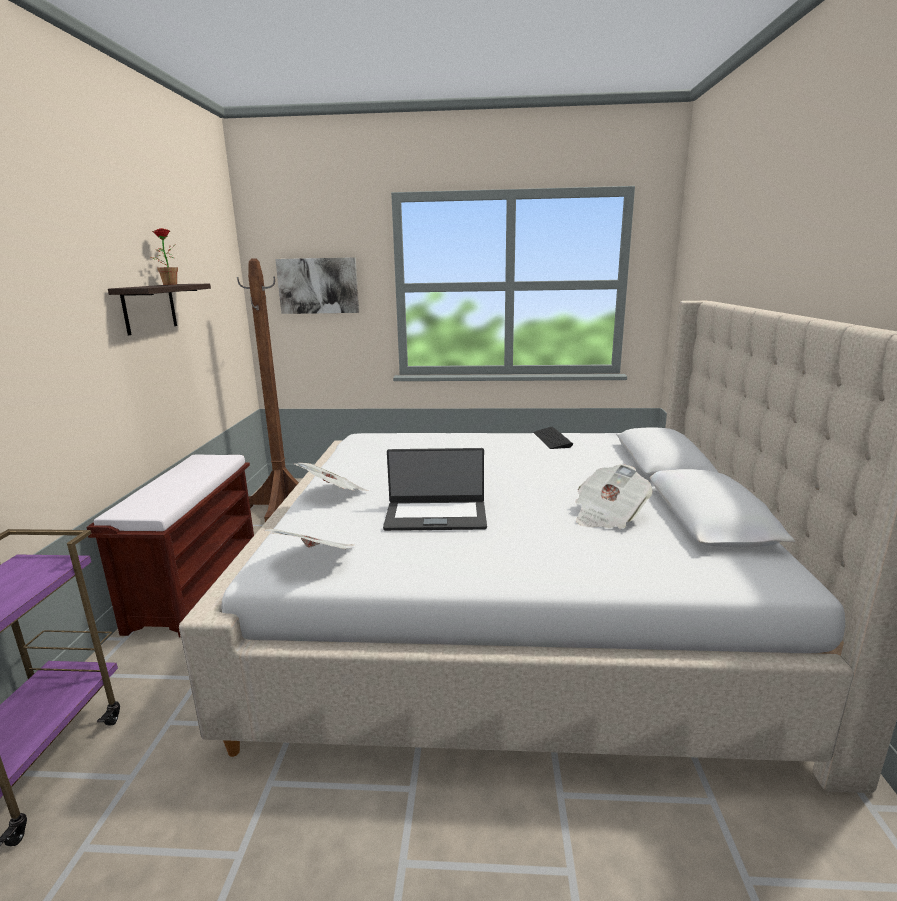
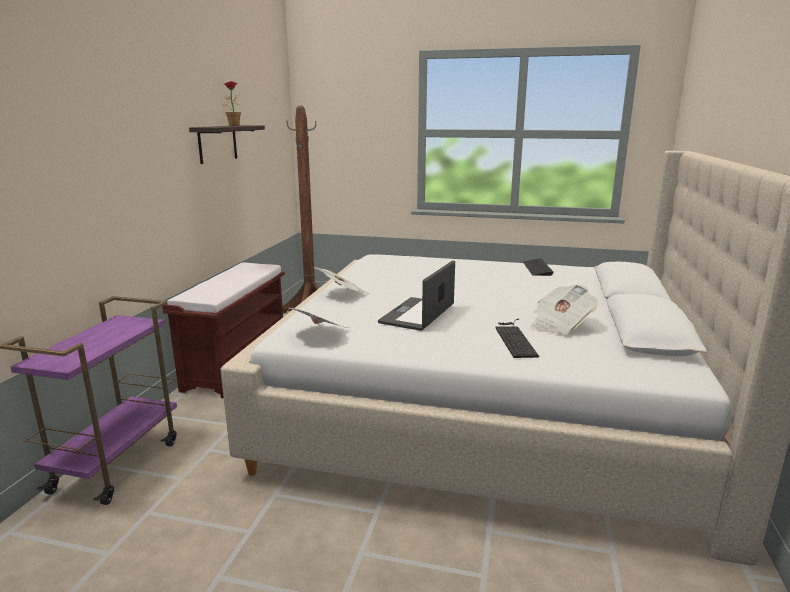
camera: 10 degrees right, 0 degrees up
picture [275,257,359,314] -> none
laptop [383,448,487,531] -> laptop turned 105 degrees clockwise [378,260,455,331]
none -> keyboard [495,319,539,358]

